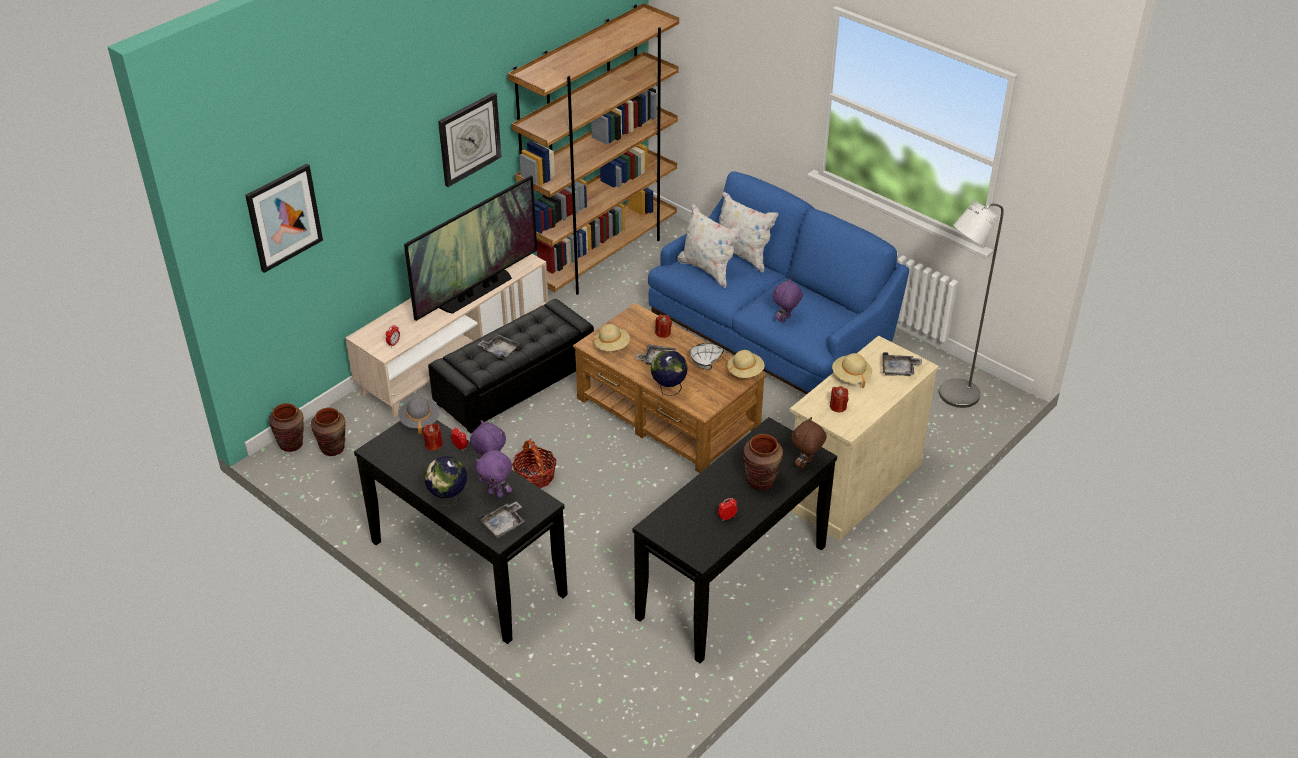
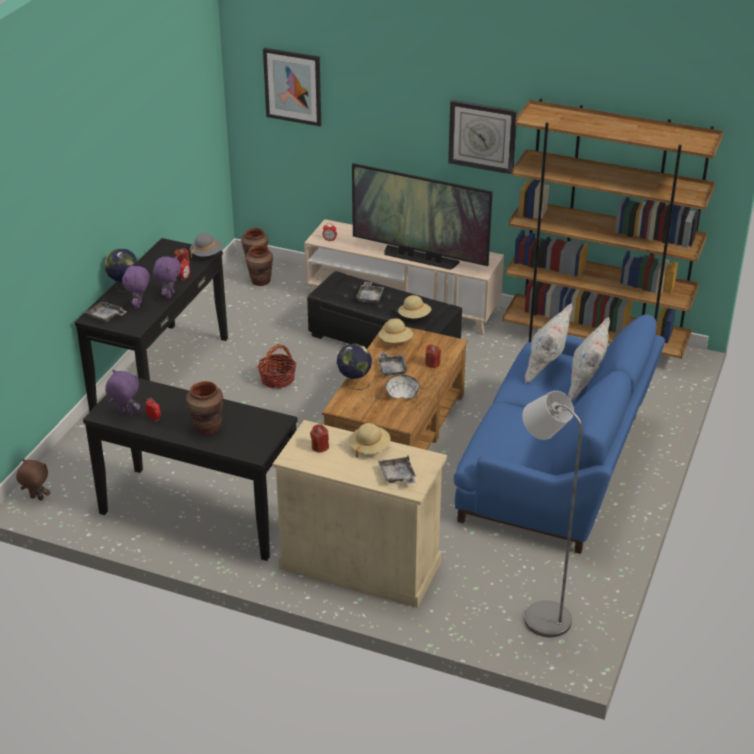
camera: 70 degrees right, 5 degrees down
beige hat [727,350,765,378] -> beige hat moved to [398,295,431,318]
purple plush toy [772,278,803,323] -> purple plush toy moved to [105,370,140,416]
brown plush toy [791,417,827,468] -> brown plush toy moved to [16,459,50,501]

